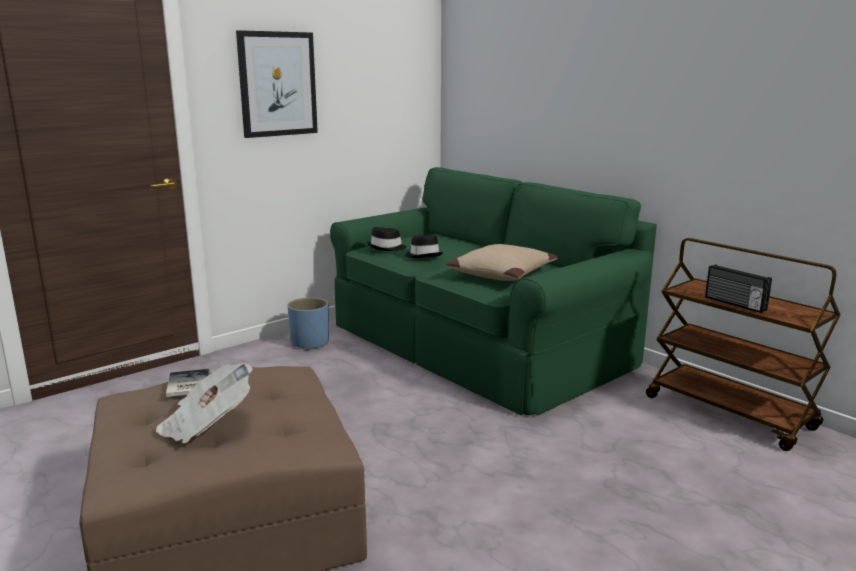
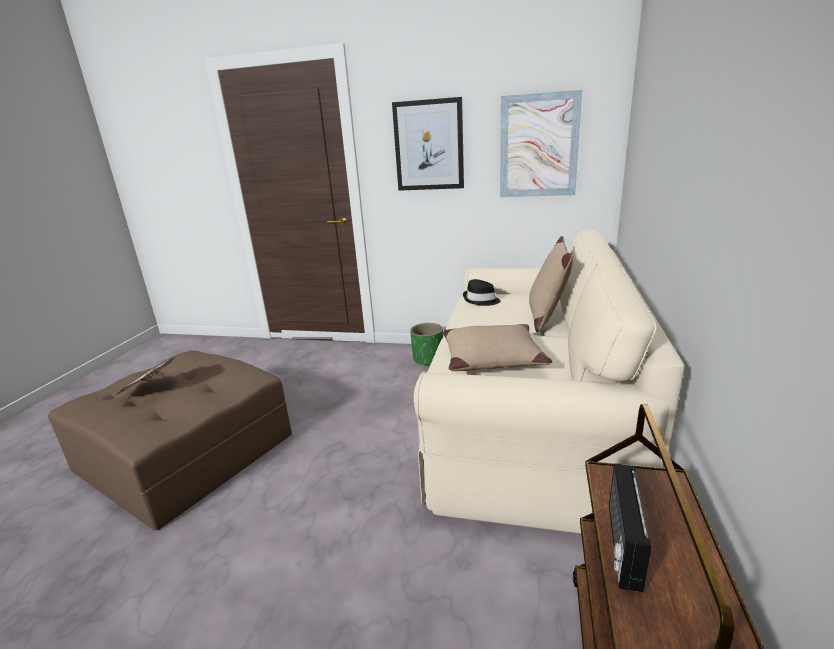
camera: 55 degrees right, 5 degrees up
book [166,369,209,397] -> none
blue planter [287,297,329,350] -> green planter [410,323,443,365]
green sofa [330,167,657,416] -> beige sofa [414,230,685,534]
black hat [405,235,443,258] -> none
none -> picture [500,90,582,197]
none -> beige pillow [529,236,574,332]

